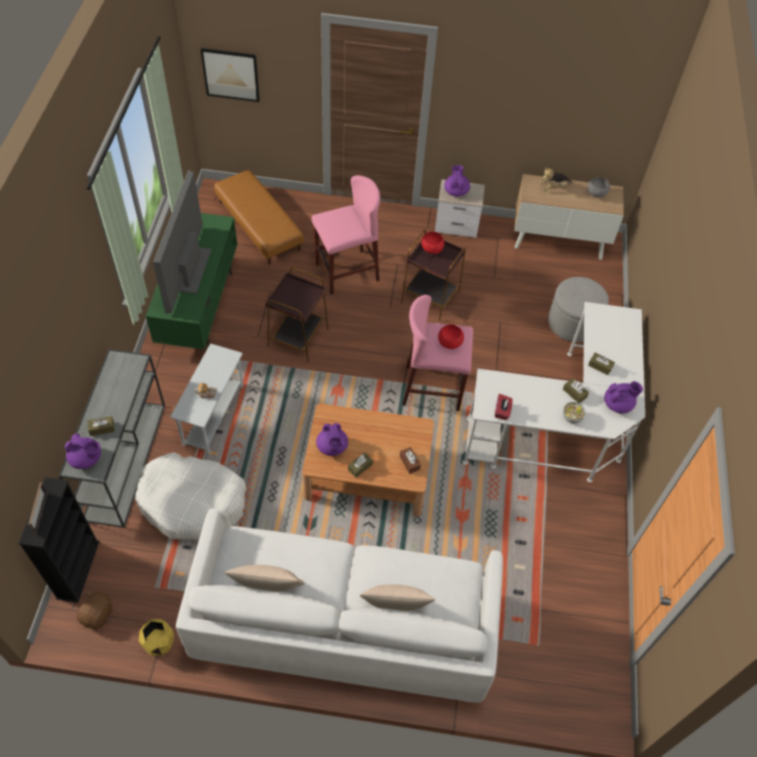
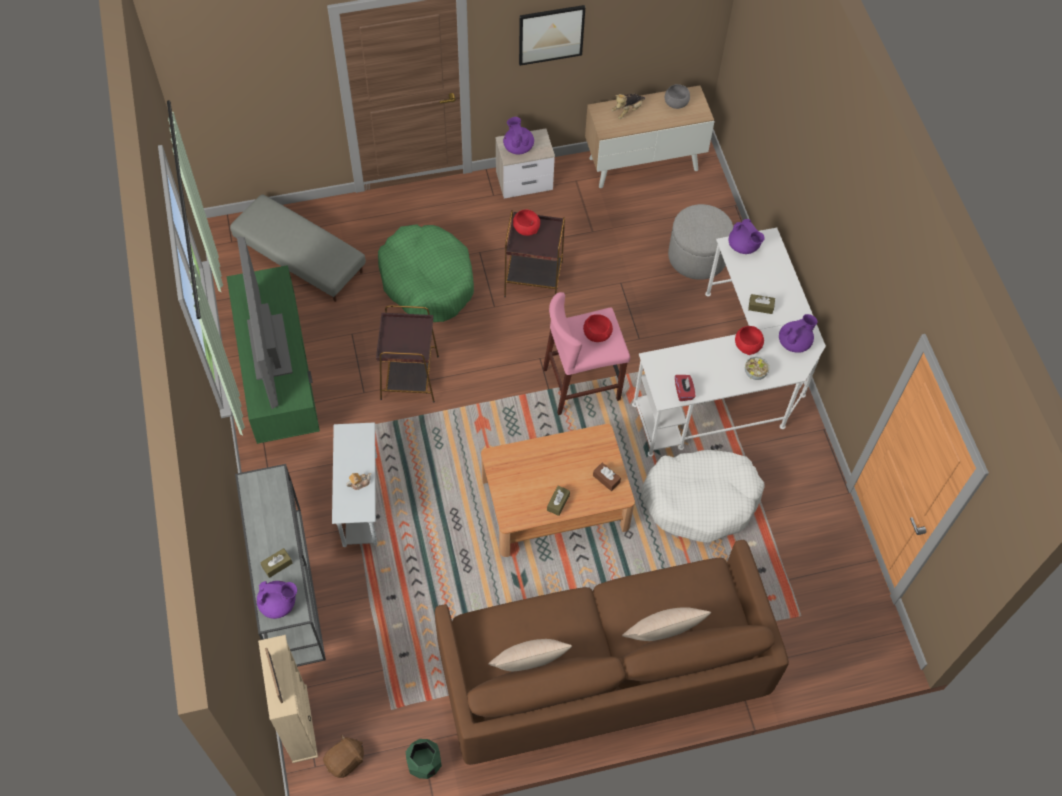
camera: 20 degrees left, 5 degrees up
black bookcase [18,477,99,603] -> beige bookcase [258,635,318,763]
brown plush toy [77,592,113,629] -> brown plush toy turned 45 degrees clockwise [323,735,364,778]
white dog bed [135,452,247,540] -> white dog bed moved to [641,450,765,542]
yellow planter [139,619,174,656] -> green planter [406,739,442,779]
white sofa [176,508,503,703] -> brown sofa [435,540,789,765]
picture [201,48,260,102] -> picture moved to [519,5,585,66]
brown ottoman [214,170,304,265] -> grey ottoman [230,194,366,302]
pink stool [311,175,380,295] -> green dog bed [378,224,474,322]
purple teapot [316,423,348,456] -> purple teapot moved to [728,219,765,254]
brown tissue box [563,378,589,404] -> red bowl [735,326,764,355]

